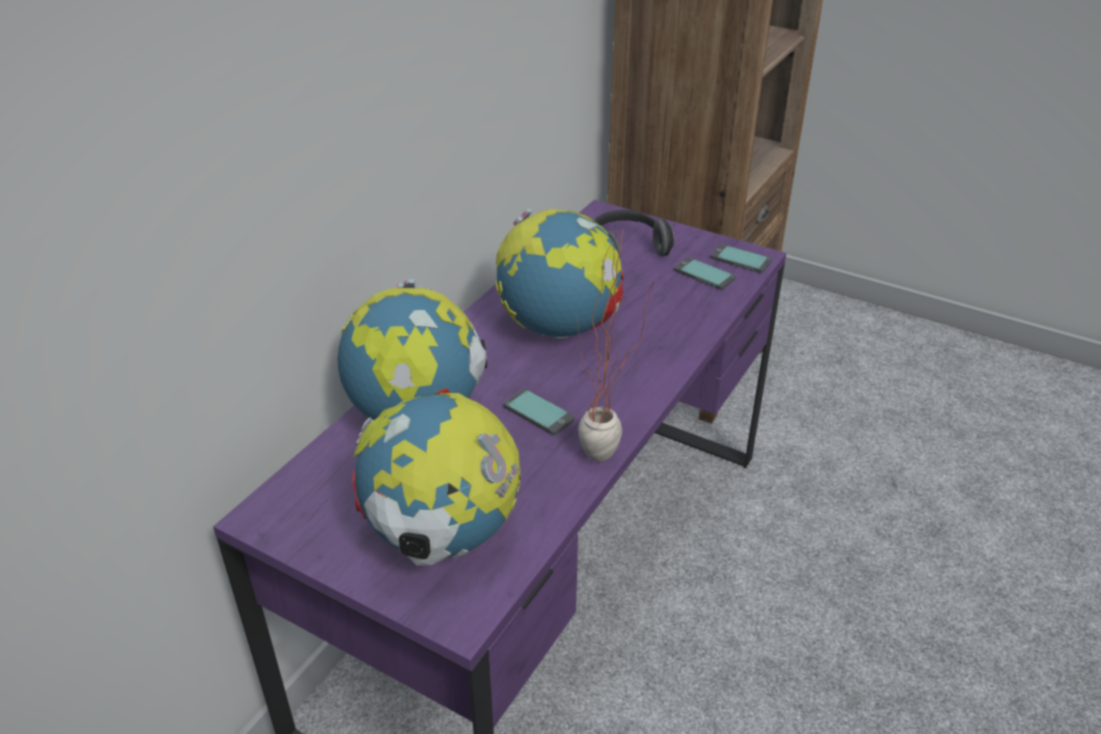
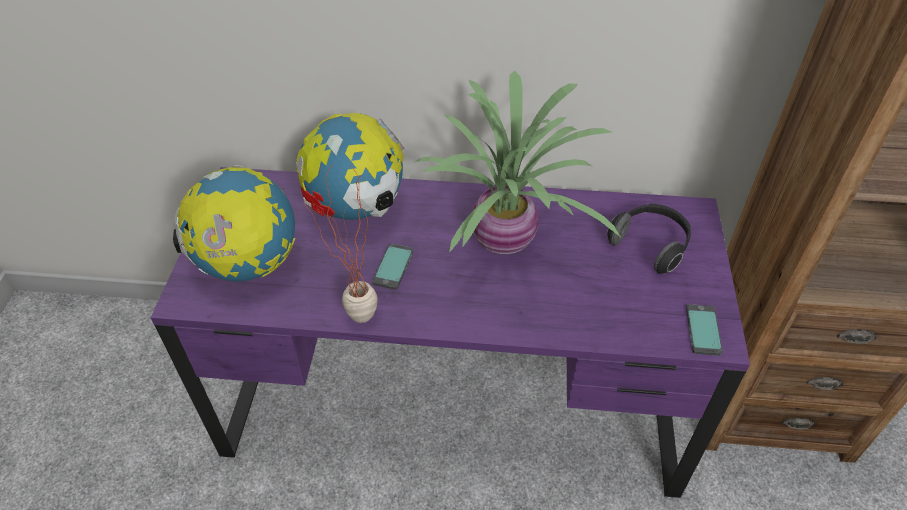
camera: 65 degrees right, 10 degrees up
globe [496,208,623,338] -> potted plant [415,71,620,254]
phone [674,257,736,290] -> none

